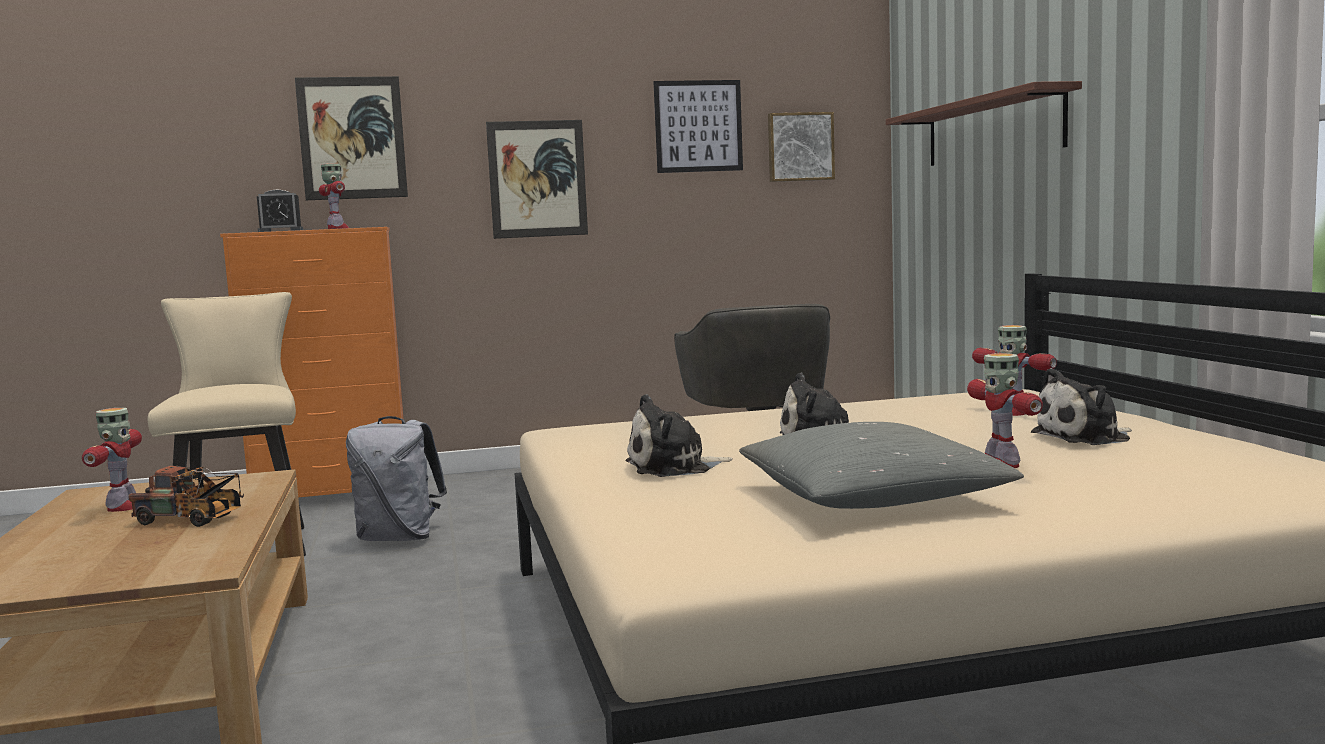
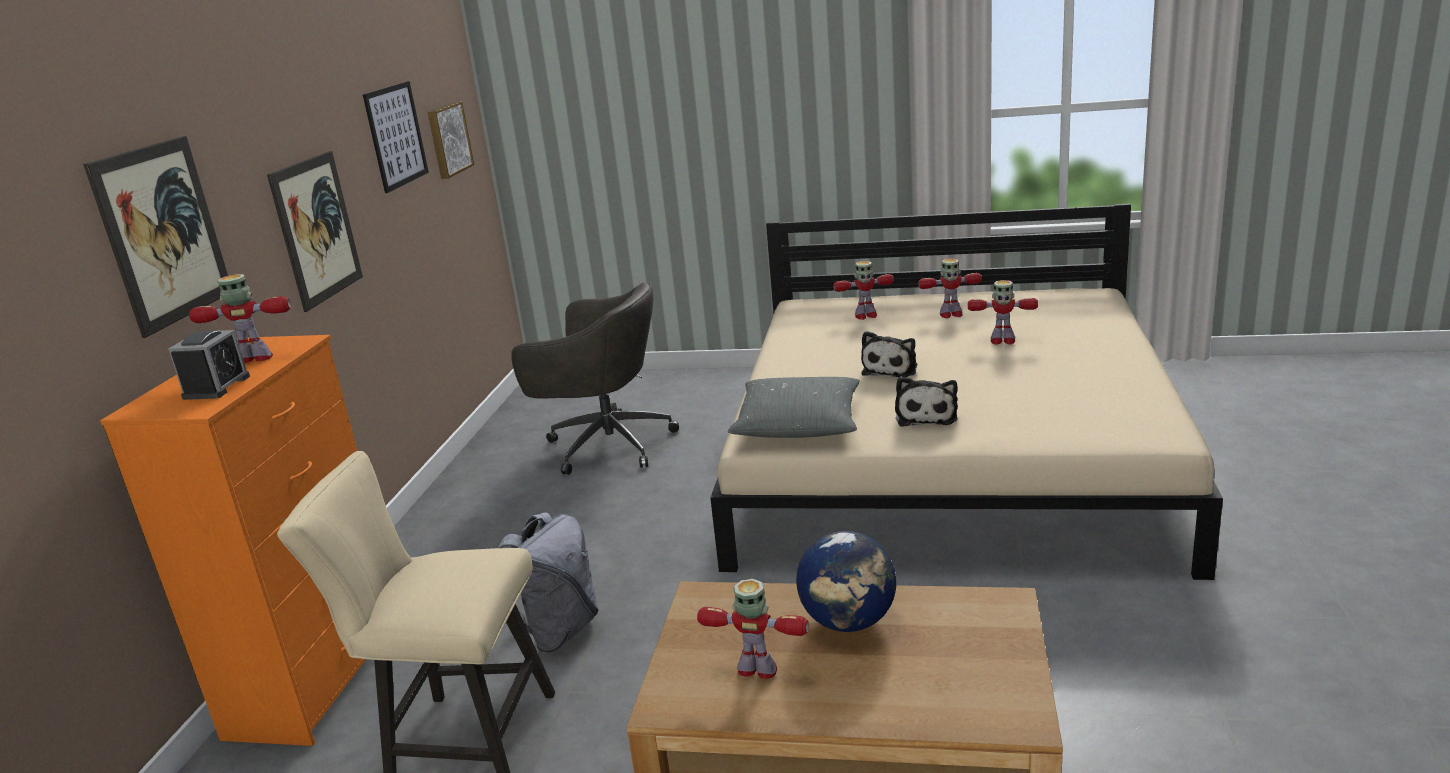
camera: 65 degrees left, 15 degrees up
toy truck [128,466,244,527] -> globe [796,531,896,632]
grey pillow [739,422,1024,509] -> grey pillow moved to [728,377,860,438]
shelf [886,81,1082,166] -> none
plush toy [1031,368,1132,445] -> toy robot [918,259,982,318]

